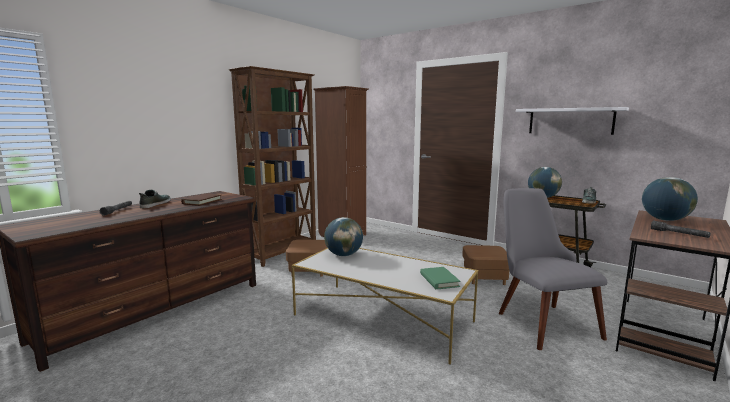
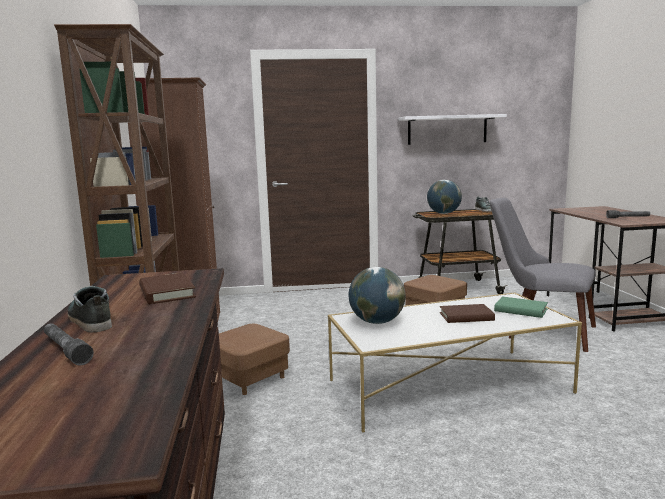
camera: 45 degrees left, 0 degrees up
globe [642,177,698,221] -> none
none -> brown book [440,304,495,323]

